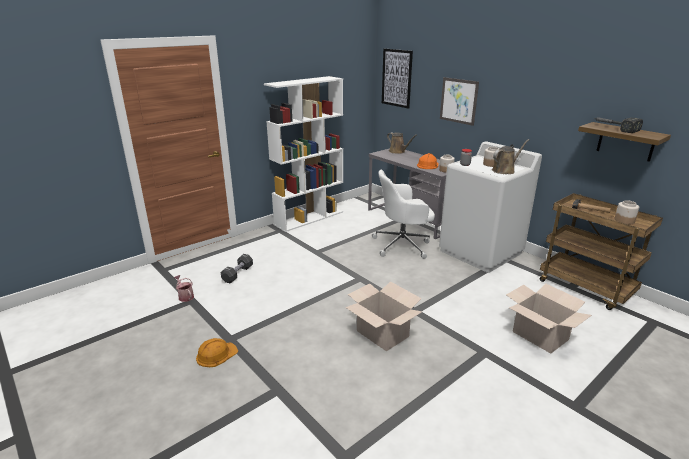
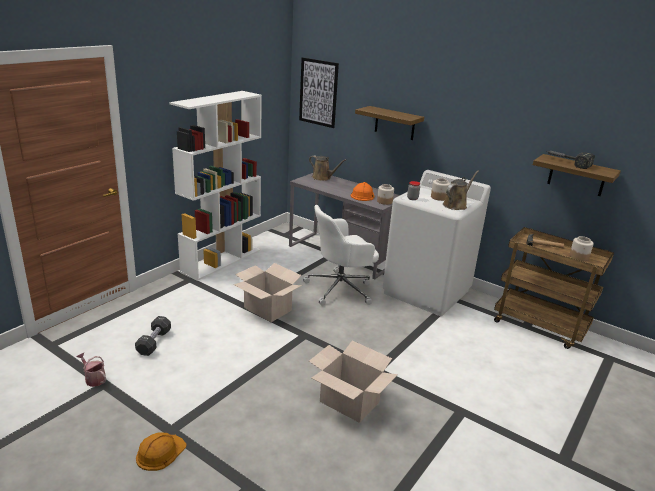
camera: 15 degrees left, 0 degrees up
picture [440,77,479,126] -> shelf [355,106,424,140]
cardboard box [506,283,592,354] -> cardboard box moved to [233,263,302,322]

